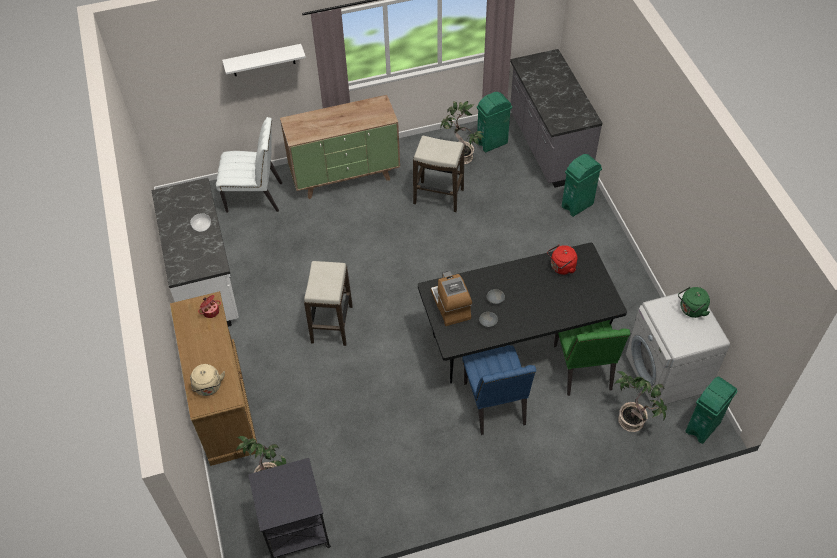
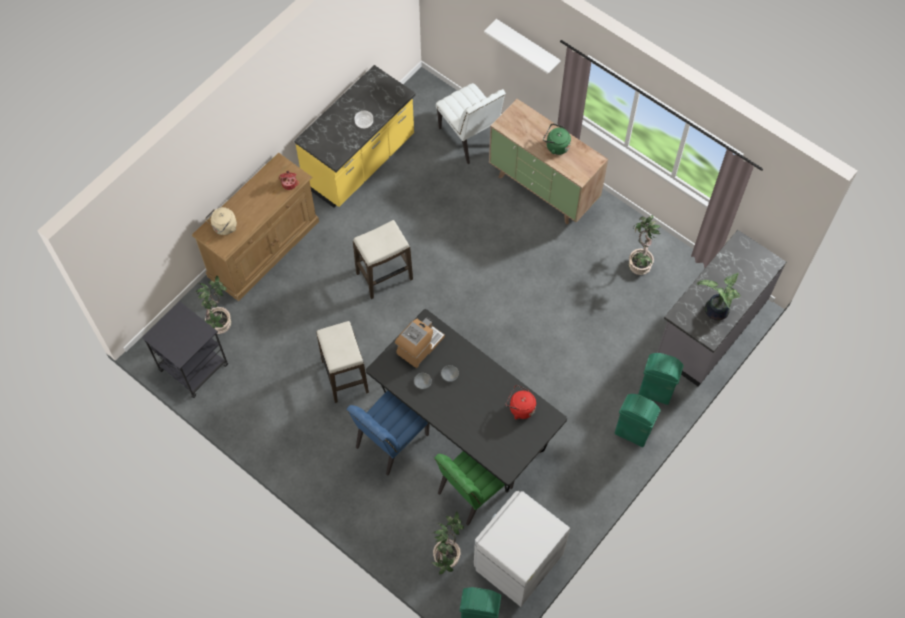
camera: 55 degrees right, 10 degrees up
white counter [152,178,239,327] -> yellow counter [294,65,416,208]
stool [413,136,464,212] -> stool moved to [316,321,369,403]
green trash can [477,92,512,152] -> green trash can moved to [615,394,661,447]
green kettle [678,287,710,318] -> green kettle moved to [543,124,571,155]
none -> potted plant [697,273,741,321]

